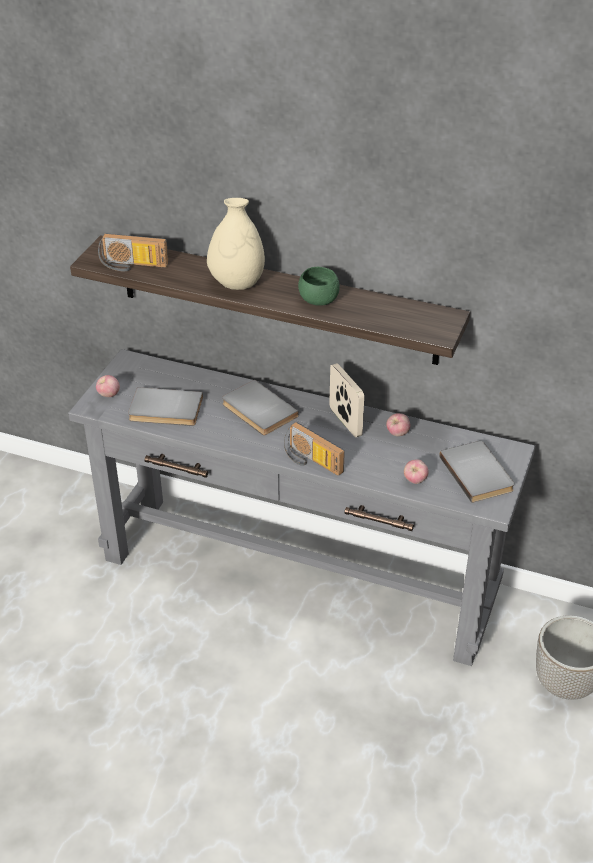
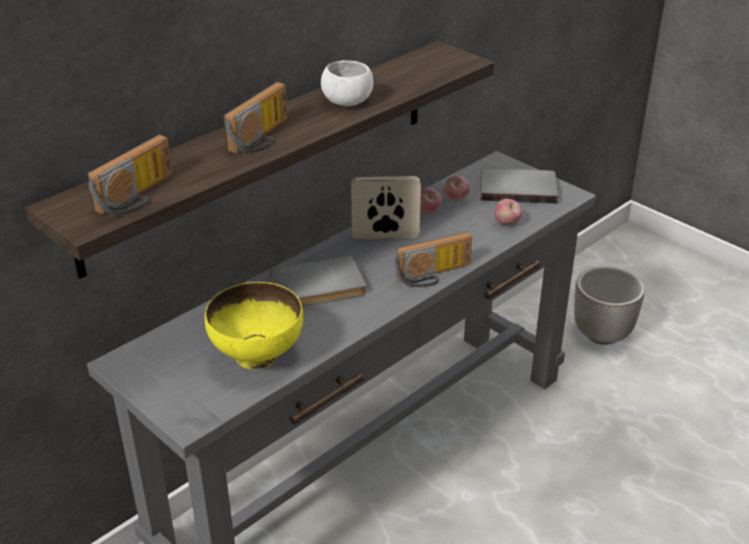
camera: 65 degrees left, 5 degrees down
apple [96,375,120,397] -> apple moved to [444,175,470,201]
grey book [128,387,203,426] -> yellow bowl [205,282,303,370]
beige vase [207,198,265,290] -> radio [223,82,287,154]
green bowl [298,267,340,306] -> white bowl [321,60,373,106]

